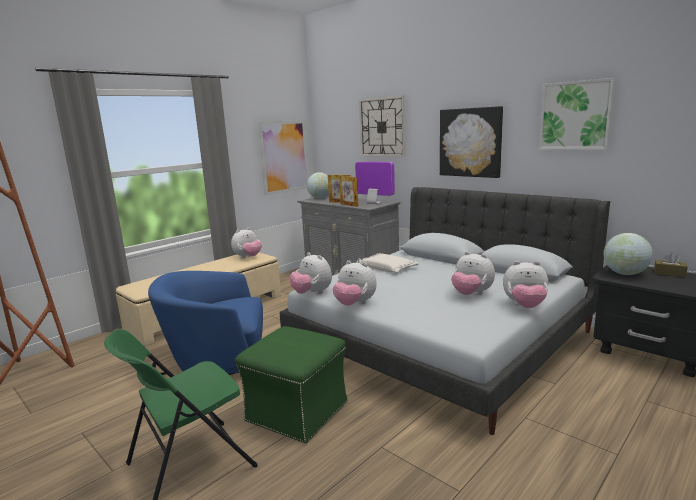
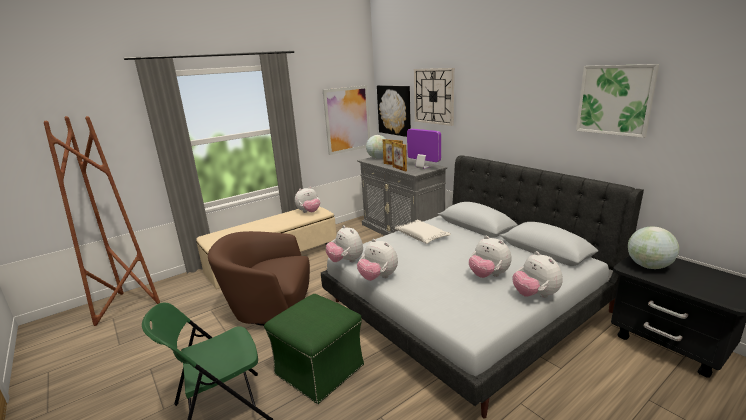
camera: 10 degrees right, 5 degrees up
blue armchair [148,271,263,375] -> brown armchair [208,231,310,326]
picture [440,106,503,178] -> picture moved to [377,85,411,137]
plush toy [503,261,548,308] -> plush toy turned 45 degrees clockwise [512,251,563,298]
brown tissue box [654,253,688,277] -> none

